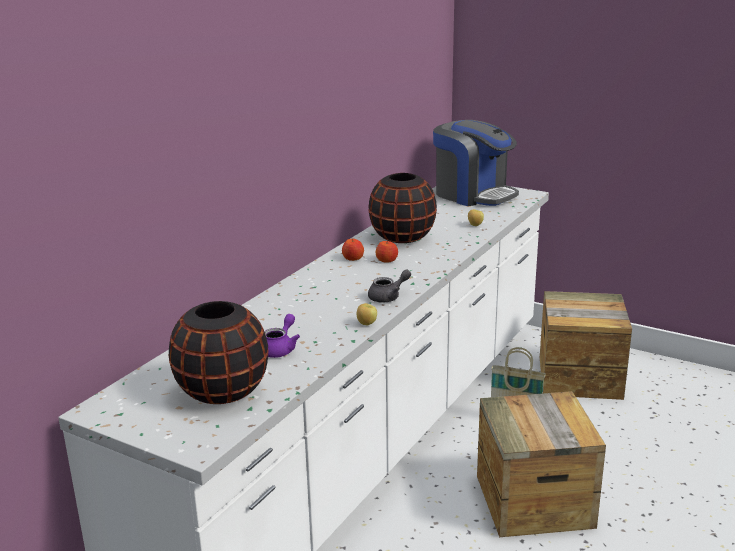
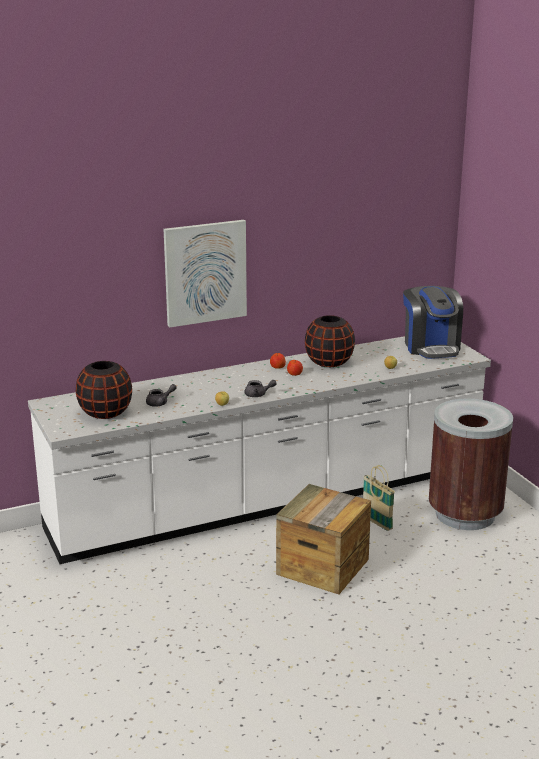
camera: 35 degrees right, 0 degrees up
purple teapot [264,314,300,358] -> grey teapot [146,384,177,407]
crate [540,291,632,400] -> brown trash can [429,399,513,530]
none -> picture [164,220,247,328]

